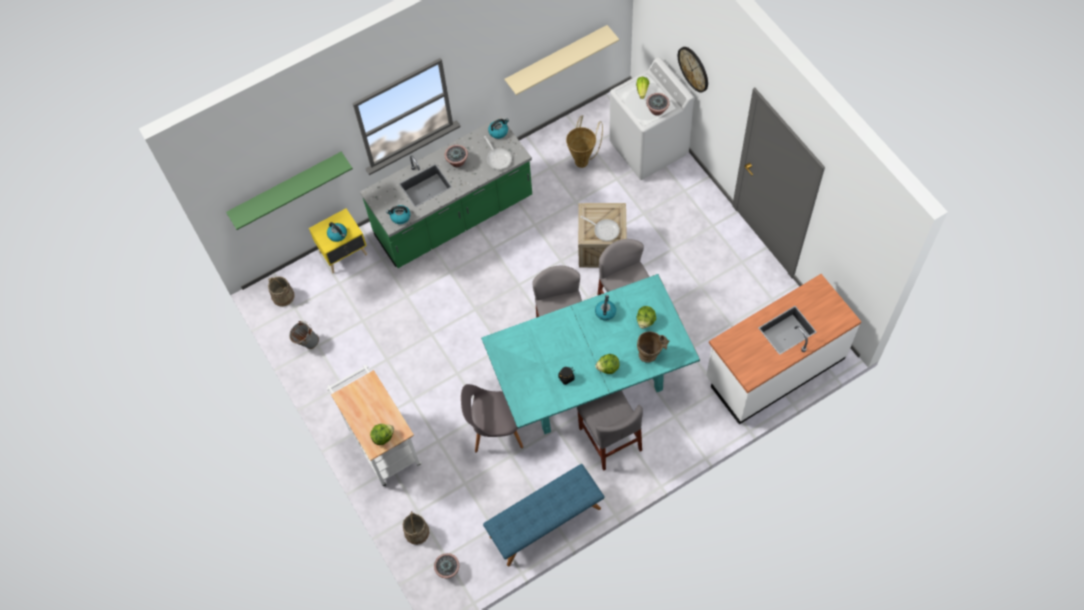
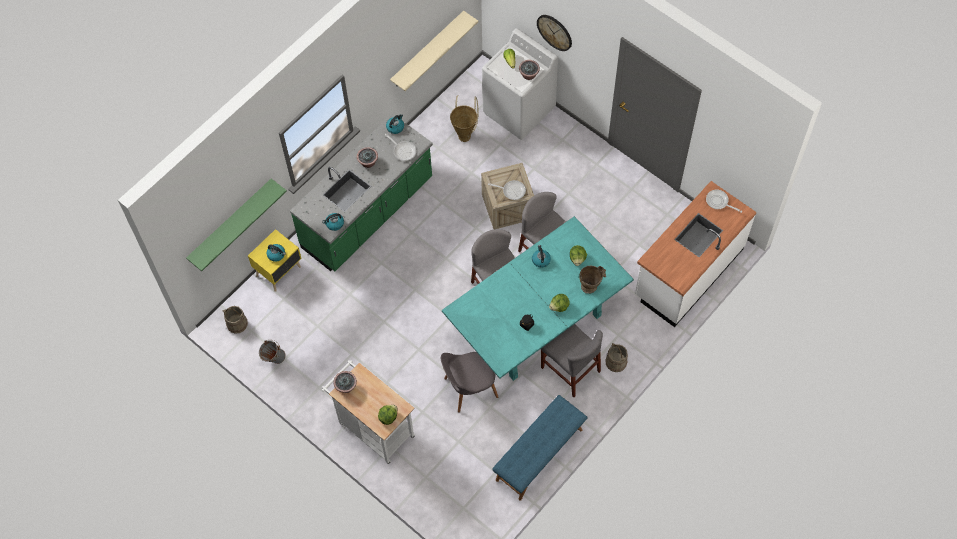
camera: 20 degrees left, 0 degrees up
beige bucket [403,511,430,545] -> beige bucket moved to [605,343,628,372]
potted plant [434,553,459,578] -> potted plant moved to [333,371,357,393]
none -> frying pan [706,190,742,213]

